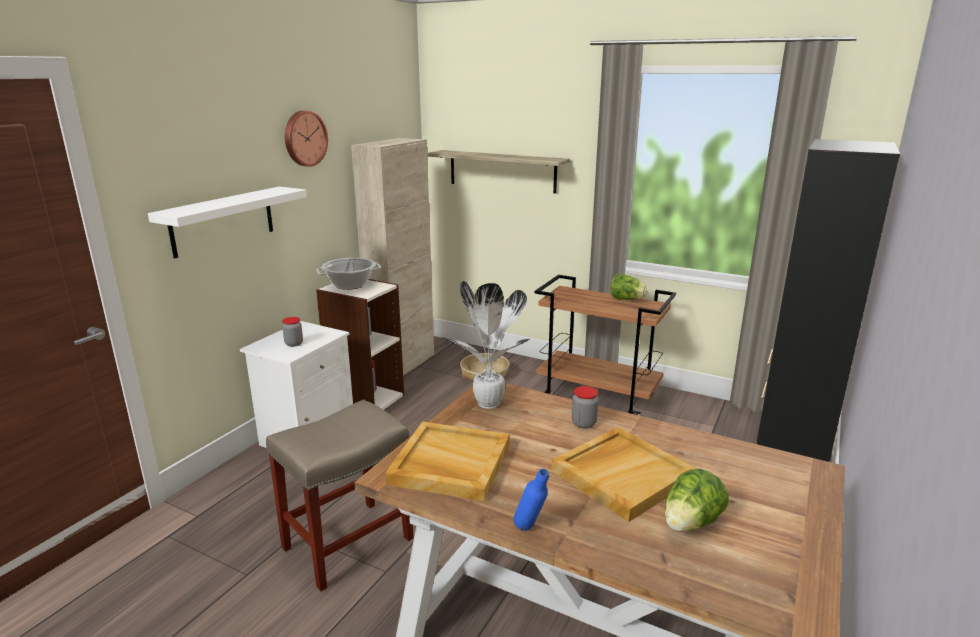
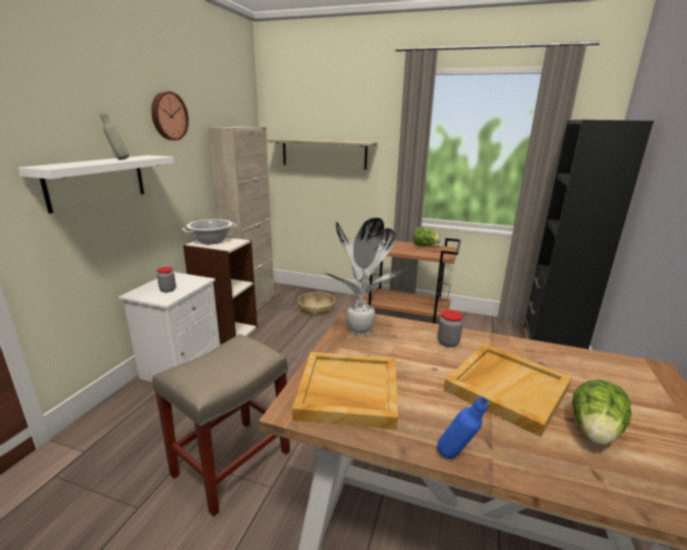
camera: 10 degrees left, 0 degrees up
none -> grey bottle [100,113,129,160]

